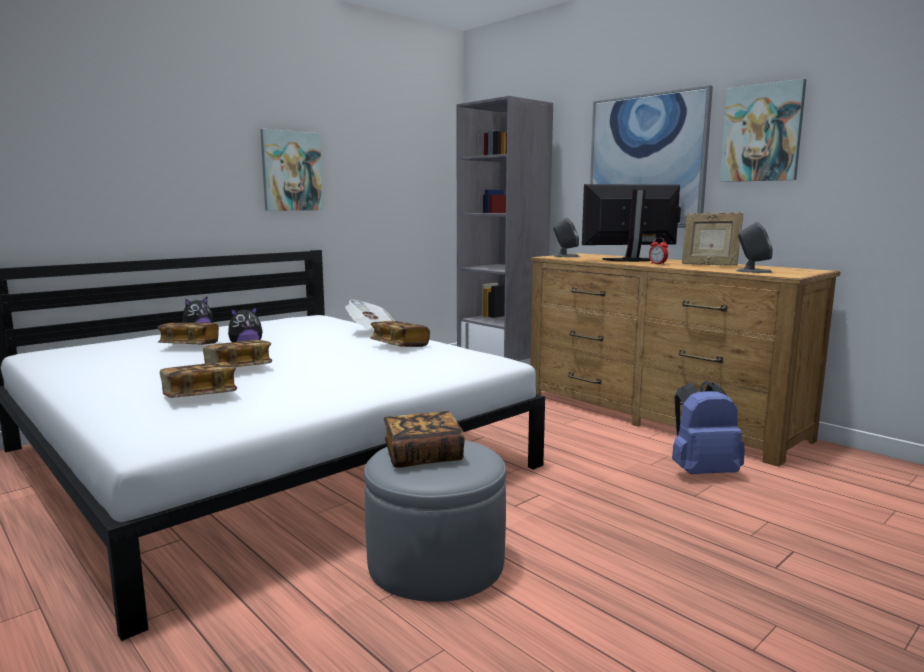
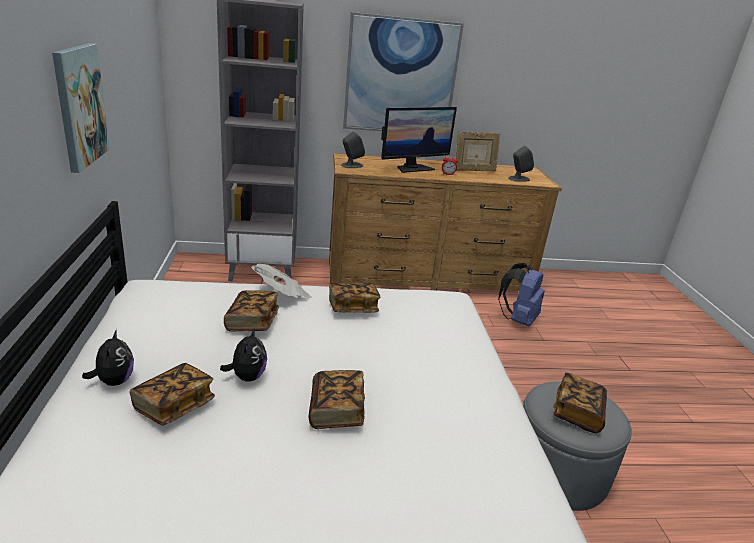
camera: 55 degrees left, 15 degrees up
book [160,362,237,398] -> book moved to [224,290,279,332]
monitor [582,184,681,262] -> monitor turned 150 degrees counterclockwise [381,107,457,173]
picture [719,79,806,182] -> none

